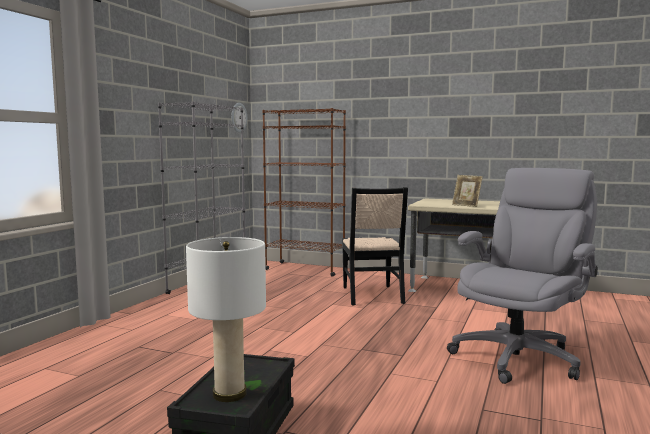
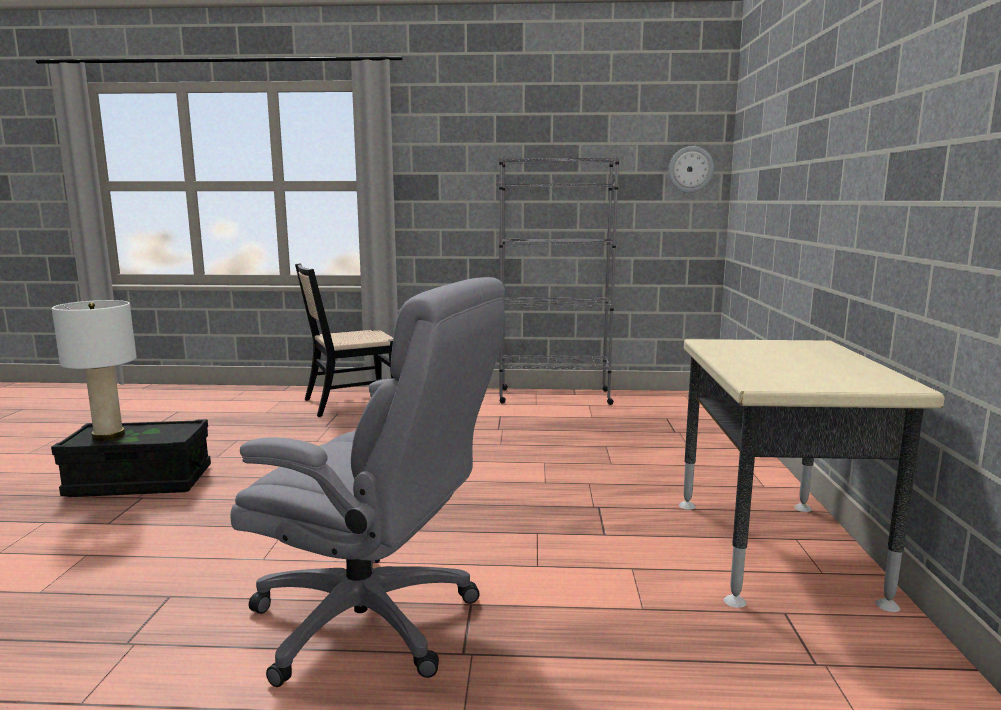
camera: 70 degrees right, 5 degrees up
brown bookcase [262,108,346,277] -> none
chair [342,187,408,306] -> chair moved to [295,263,394,417]
picture frame [452,175,483,207] -> none

